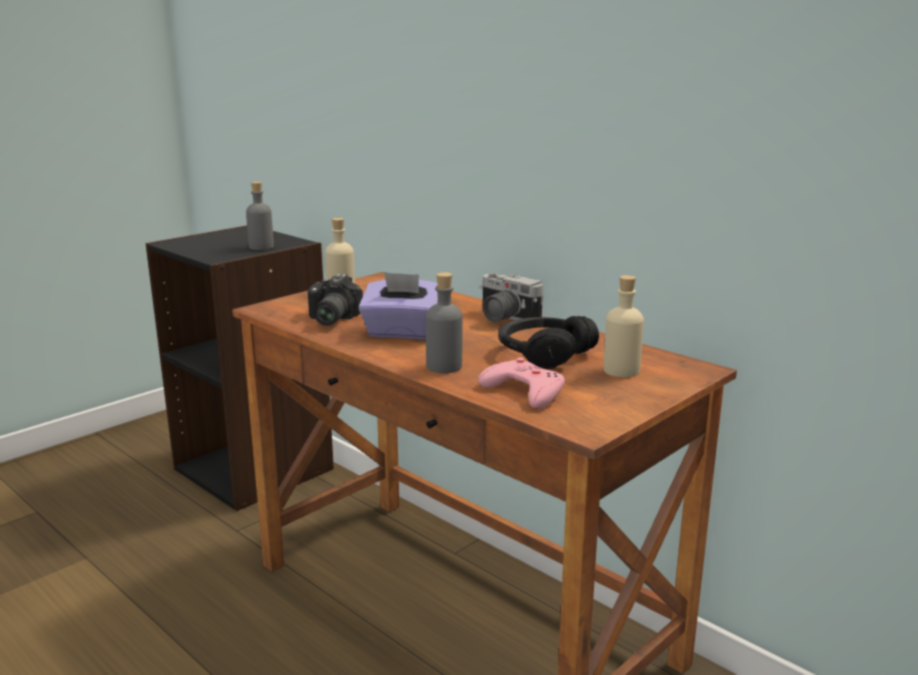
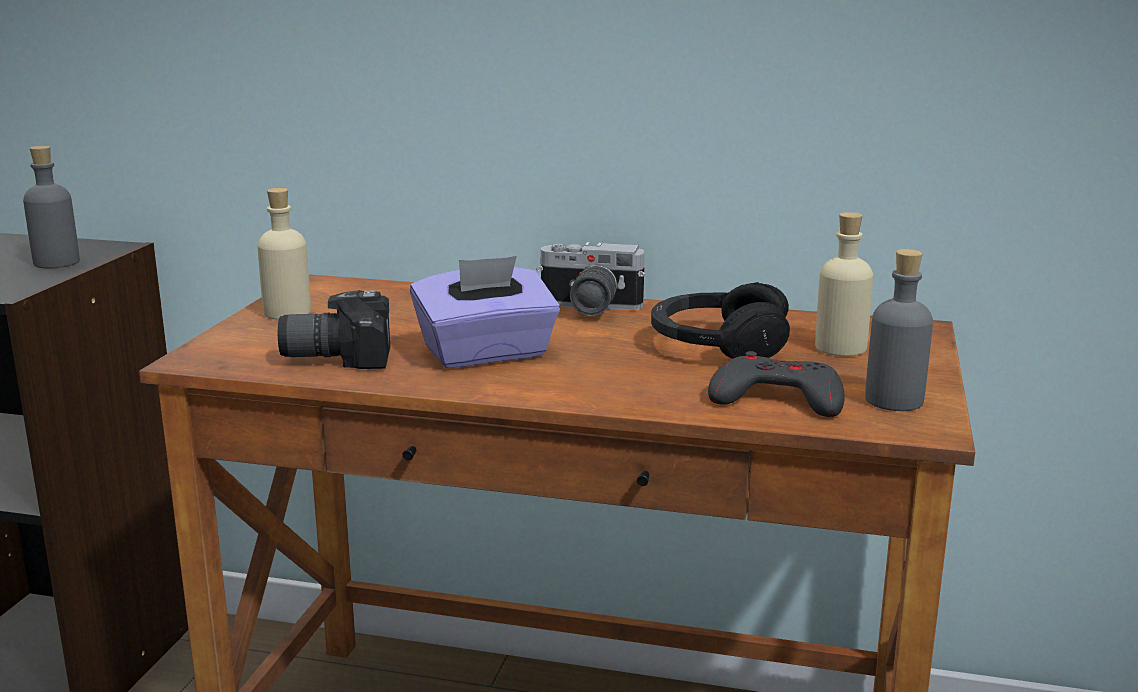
camera: 30 degrees left, 0 degrees up
camera [308,274,363,326] -> camera turned 105 degrees clockwise [278,290,390,369]
grey bottle [426,272,463,373] -> grey bottle moved to [865,249,933,411]
pink game controller [478,357,565,409] -> grey game controller [708,351,845,417]

